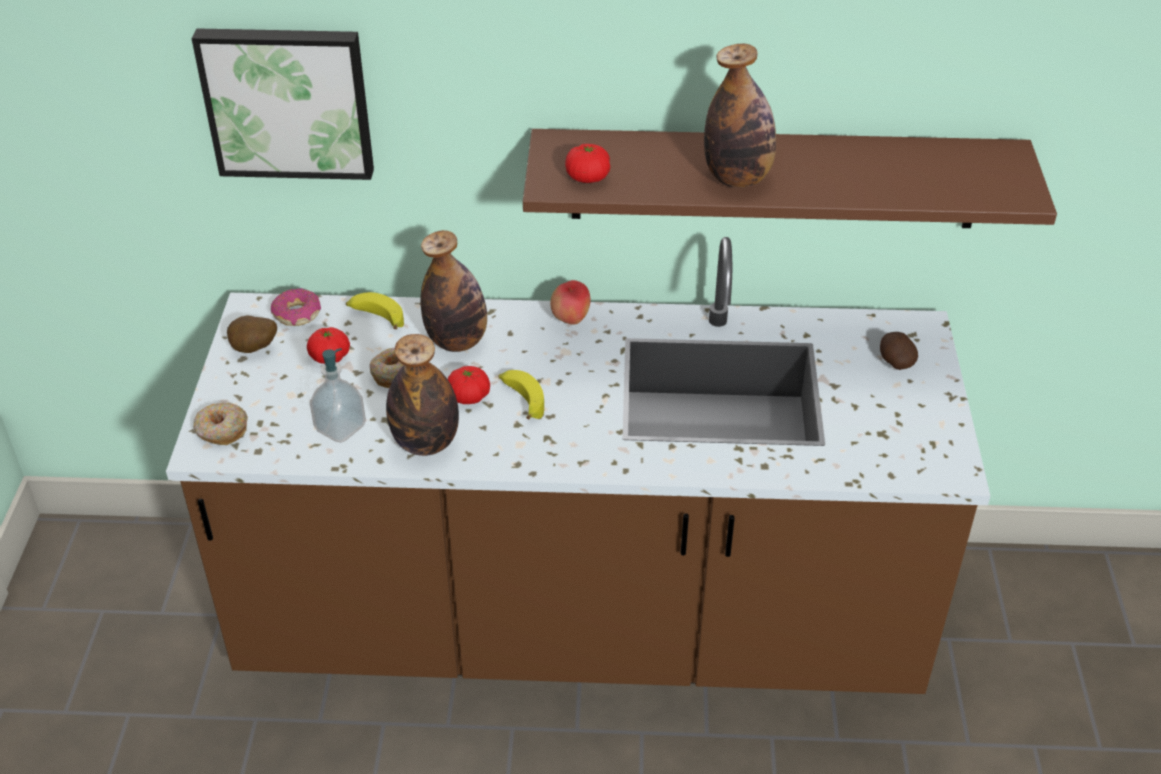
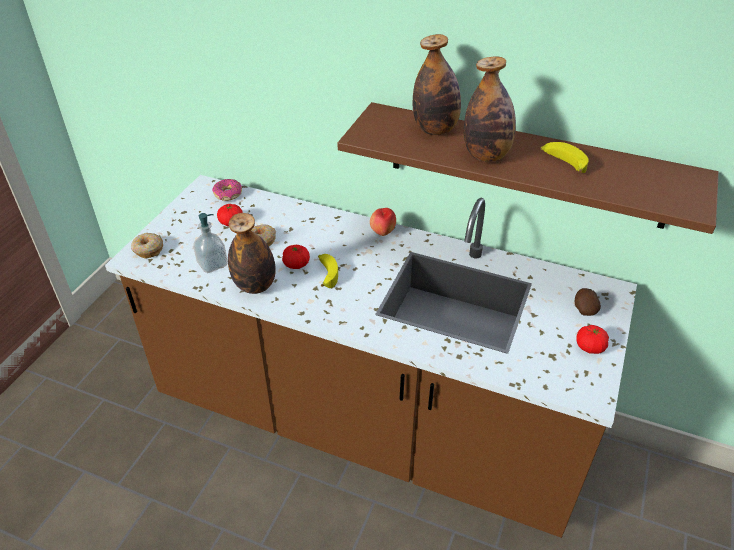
camera: 20 degrees right, 0 degrees up
picture [192,28,374,180] -> none
potato [227,316,277,353] -> none
banana [346,292,404,329] -> banana moved to [541,142,589,173]
bottle [421,230,487,352] -> bottle moved to [413,34,461,135]
tomato [565,144,610,183] -> tomato moved to [576,325,609,354]

